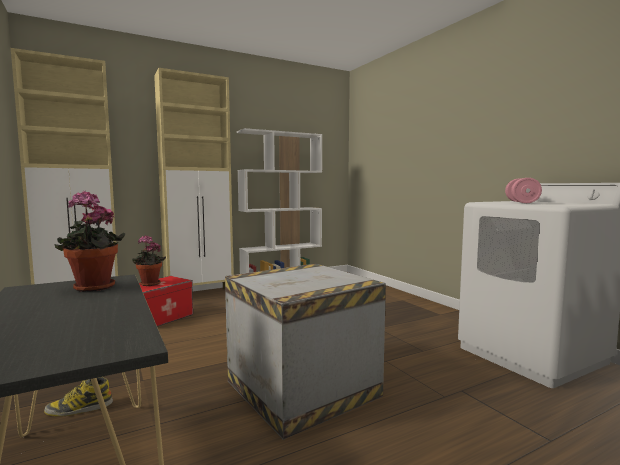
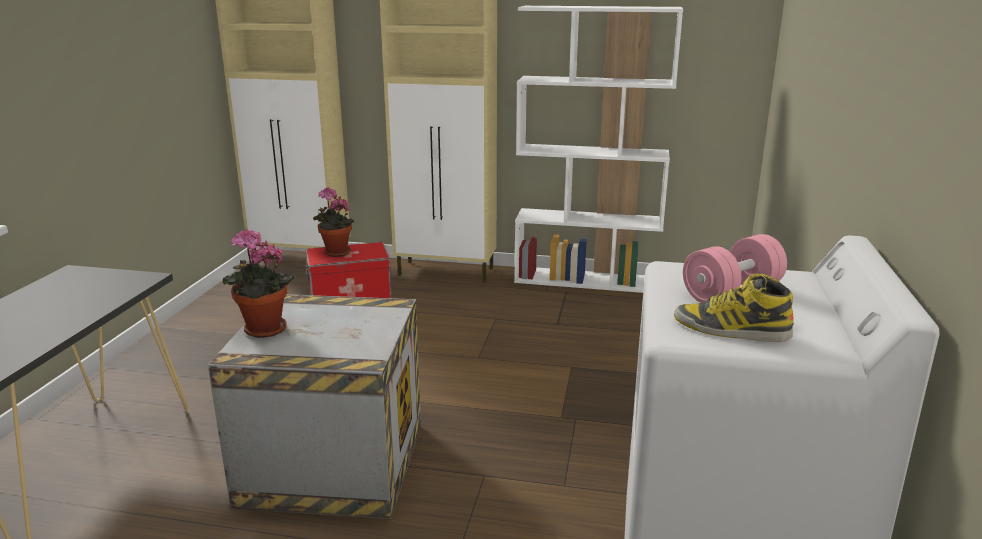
camera: 40 degrees right, 15 degrees up
boot [44,377,113,416] -> boot moved to [674,273,793,342]
potted plant [55,190,125,292] -> potted plant moved to [223,229,294,338]

